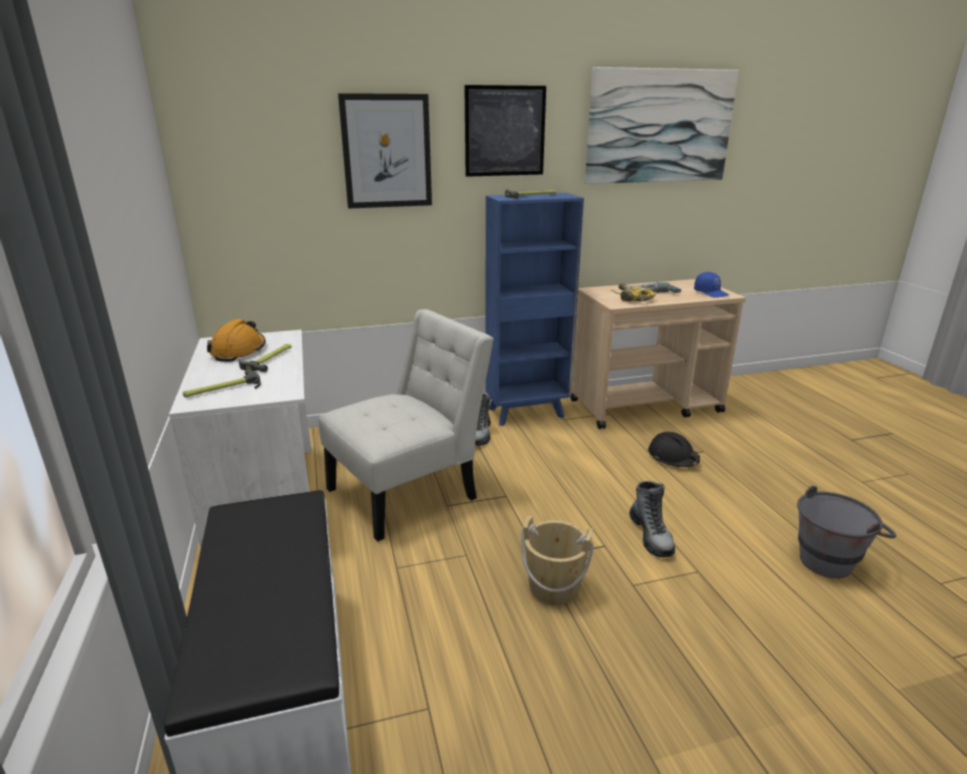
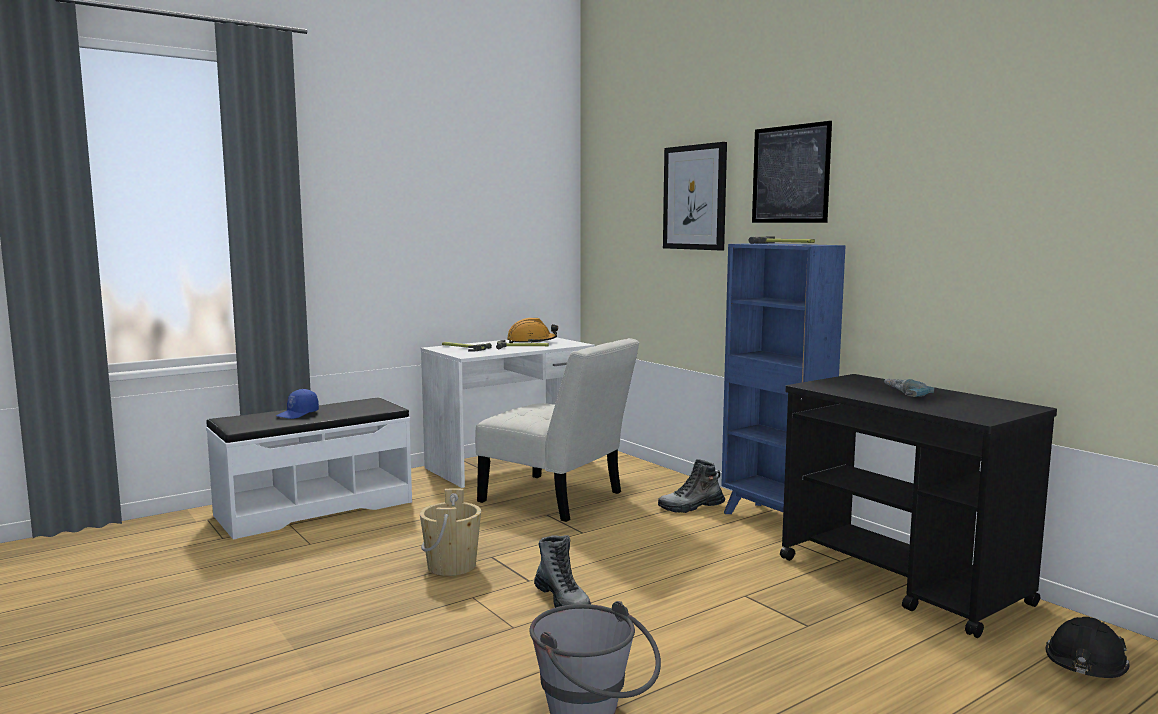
camera: 70 degrees right, 15 degrees down
beige cart [570,279,746,429] -> black cart [780,374,1057,638]
picture [585,67,739,184] -> none
power drill [610,283,656,302] -> none
boot [629,481,675,557] -> boot turned 90 degrees counterclockwise [534,535,591,608]
black hard hat [648,432,700,467] -> black hard hat moved to [1045,617,1130,678]
blue cap [694,272,729,298] -> blue cap moved to [276,389,319,419]

